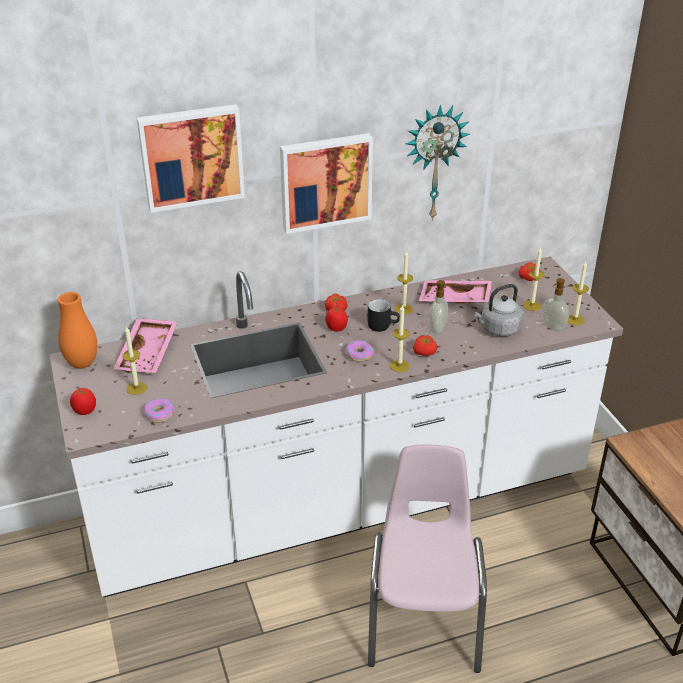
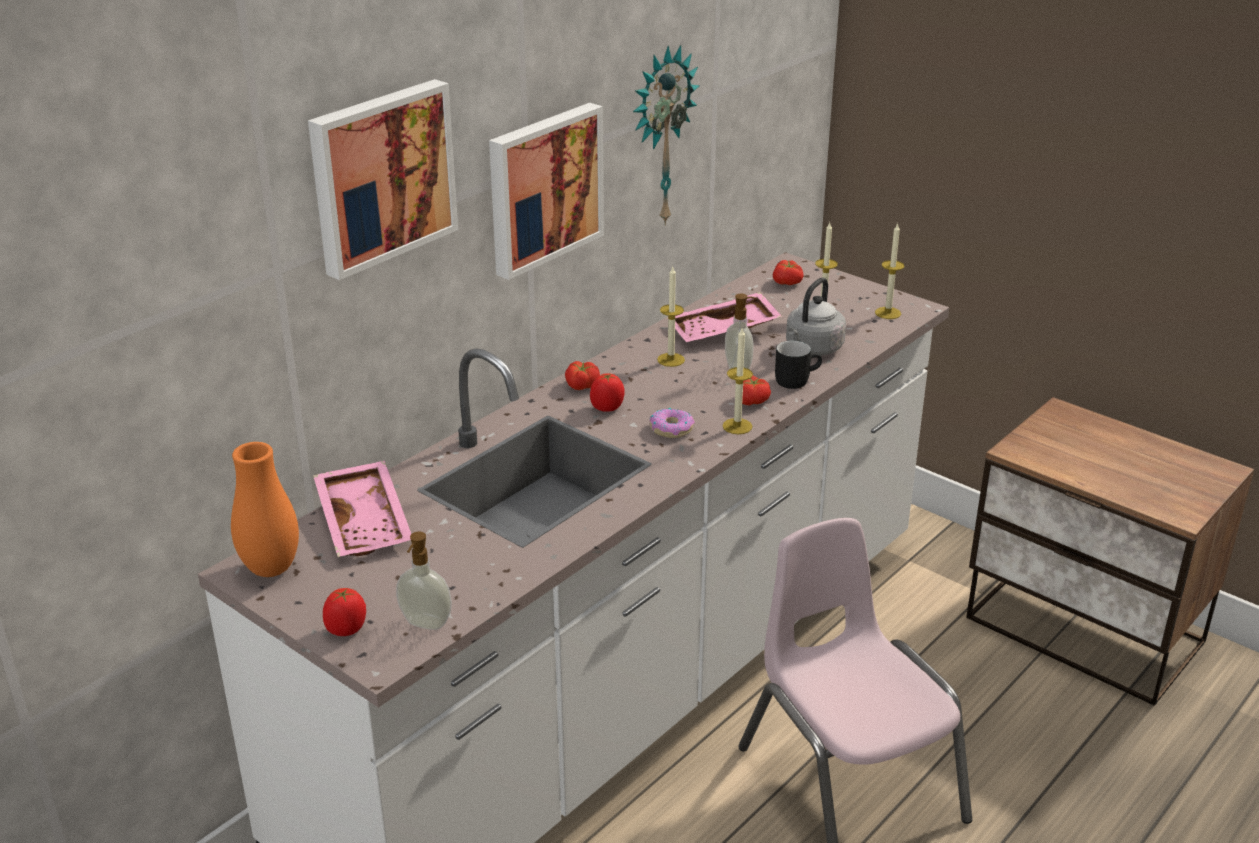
camera: 30 degrees left, 5 degrees down
candle [122,326,147,395] -> none
donut [144,398,174,423] -> none
black mug [368,299,400,332] -> black mug moved to [775,341,822,389]
soap dispenser [542,278,569,331] -> soap dispenser moved to [396,531,452,630]

